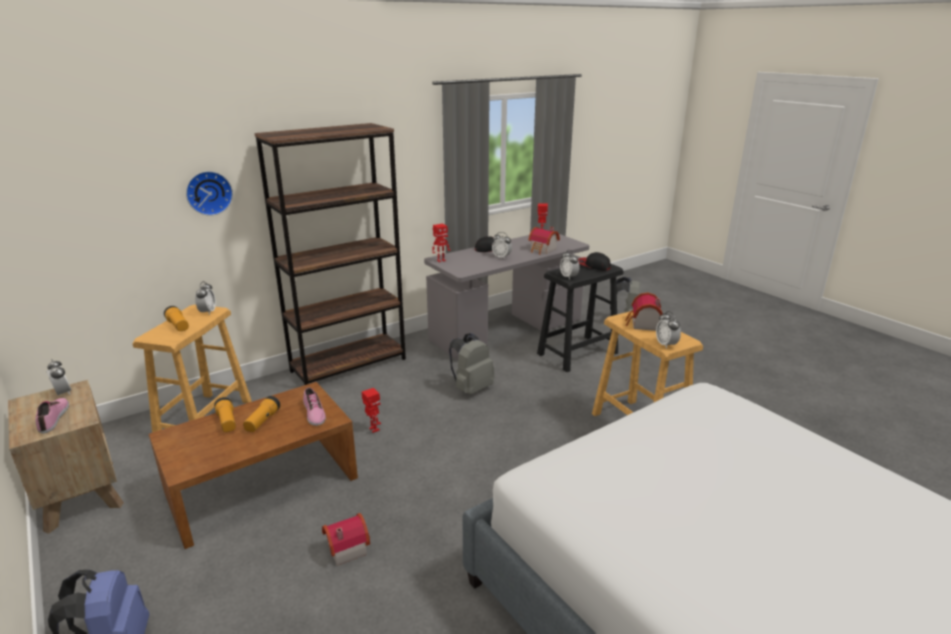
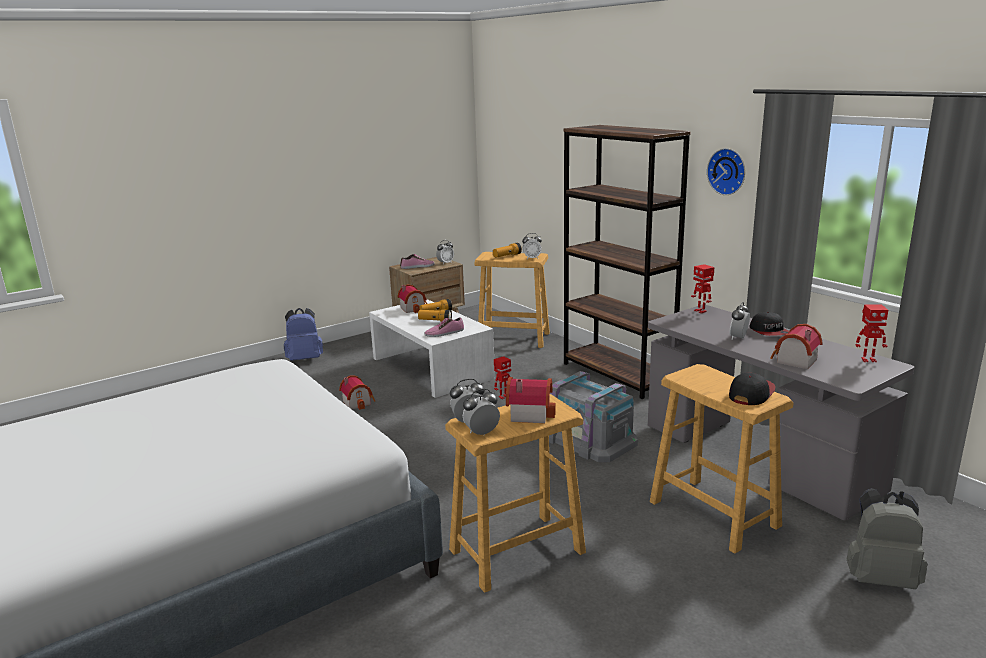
camera: 90 degrees right, 5 degrees down
brown coffee table [149,382,358,549] -> white coffee table [369,299,495,398]
wall clock [186,171,233,216] -> wall clock moved to [707,148,745,195]
grey backpack [449,333,494,395] -> grey storage box [549,371,638,462]
black stool [537,263,624,372] -> beige stool [650,364,793,554]
alarm clock [560,250,580,280] -> alarm clock moved to [463,389,500,435]
none -> toy house [397,284,427,313]

